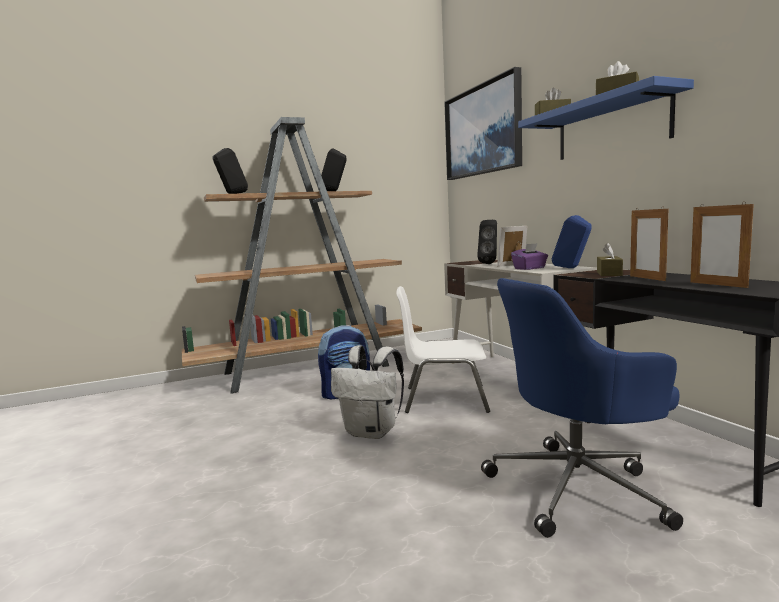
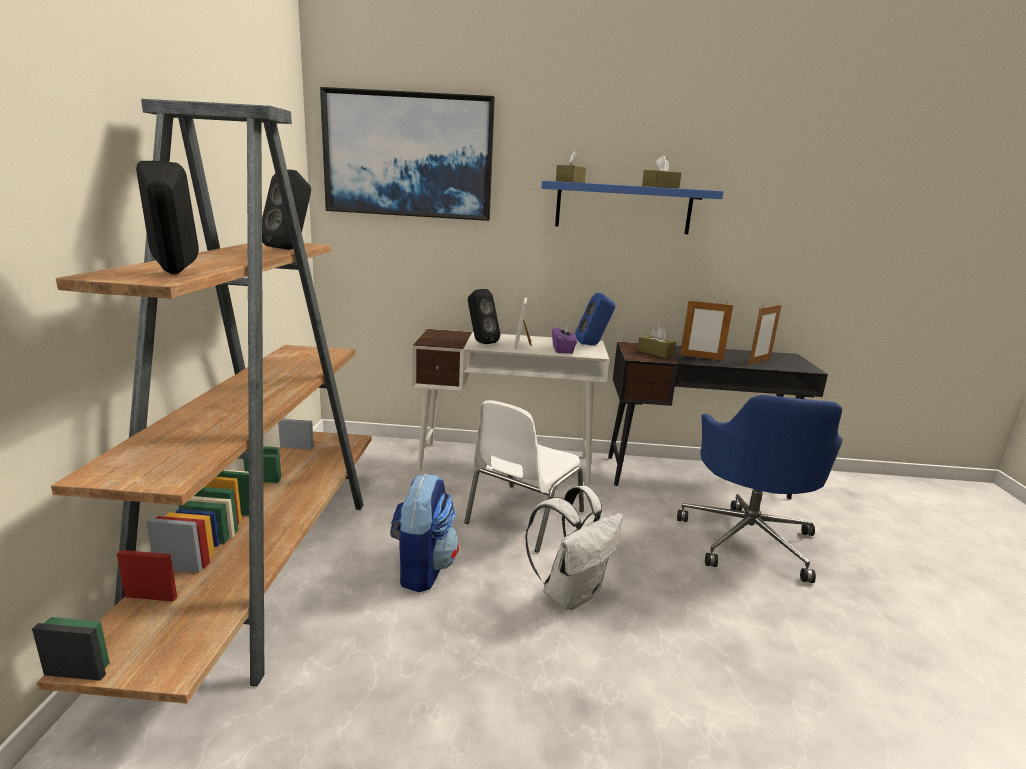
camera: 65 degrees left, 10 degrees up
picture frame [690,201,754,288] -> picture frame turned 45 degrees counterclockwise [749,304,782,365]

